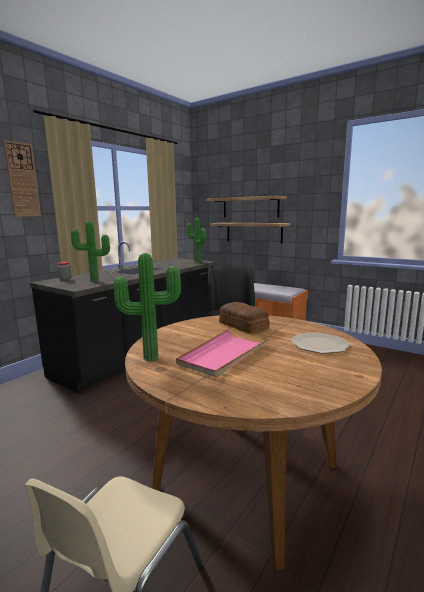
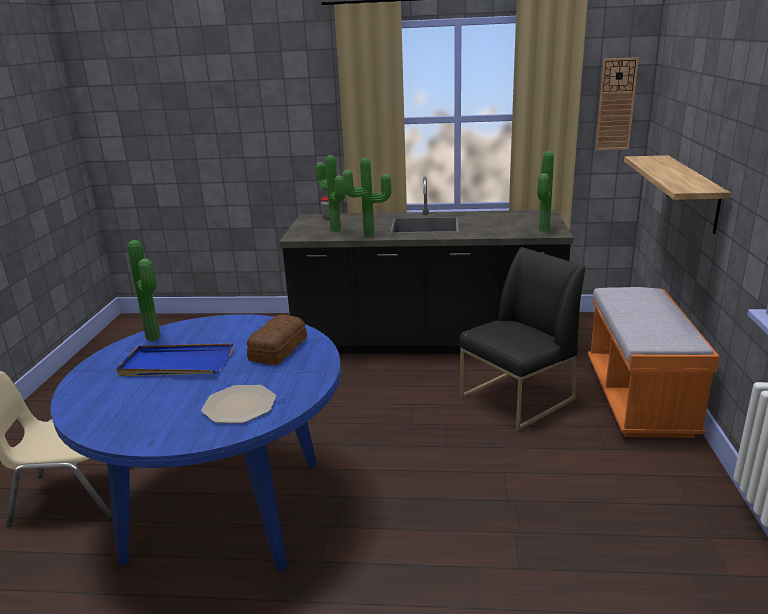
camera: 60 degrees right, 10 degrees up
wall clock [3,140,41,217] -> wall clock moved to [595,57,639,150]
brown dining table [125,315,382,571] -> blue dining table [50,314,341,573]
pink tray [176,329,270,378] -> blue tray [116,343,233,376]
shelf [207,196,287,218] -> none
none -> potted plant [342,158,392,237]

